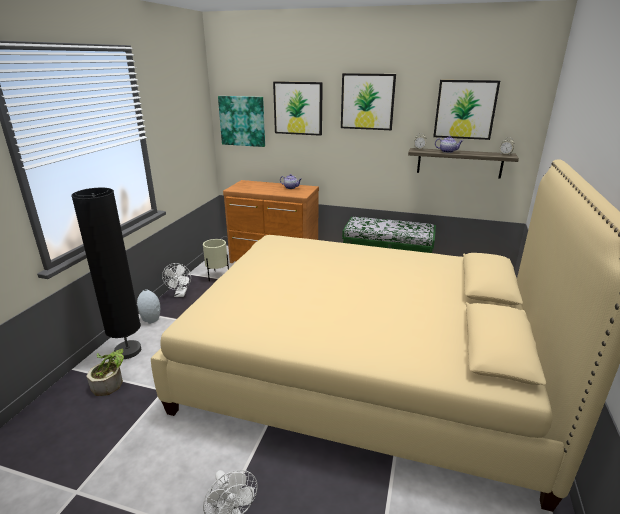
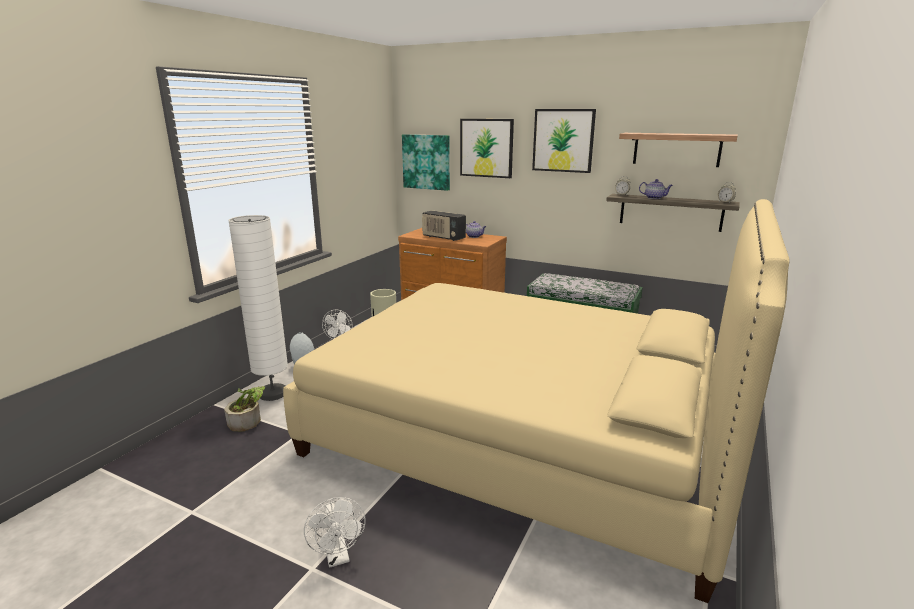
camera: 10 degrees right, 5 degrees down
black floor lamp [71,188,141,359] -> white floor lamp [228,215,288,401]
picture [433,80,500,140] -> shelf [619,133,738,167]
none -> radio [422,210,466,241]

